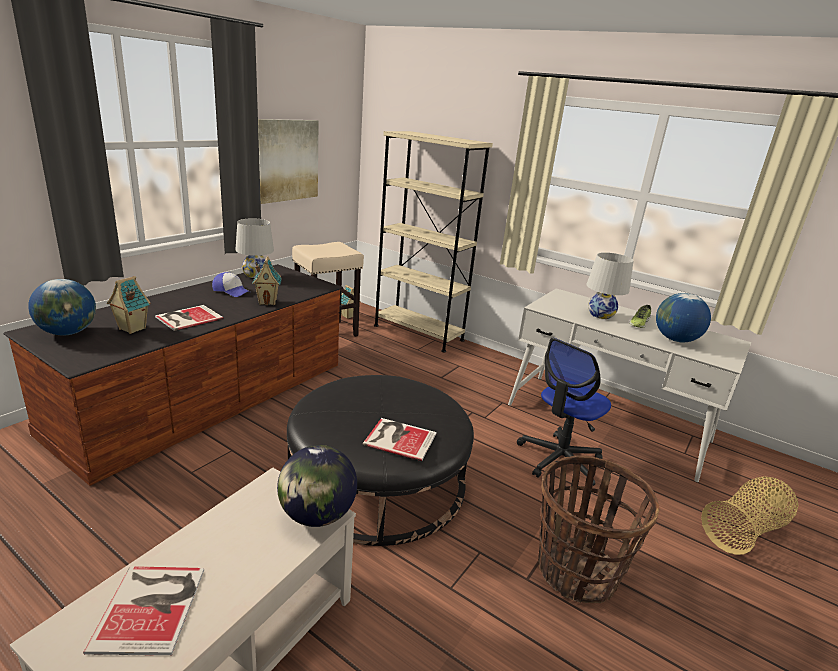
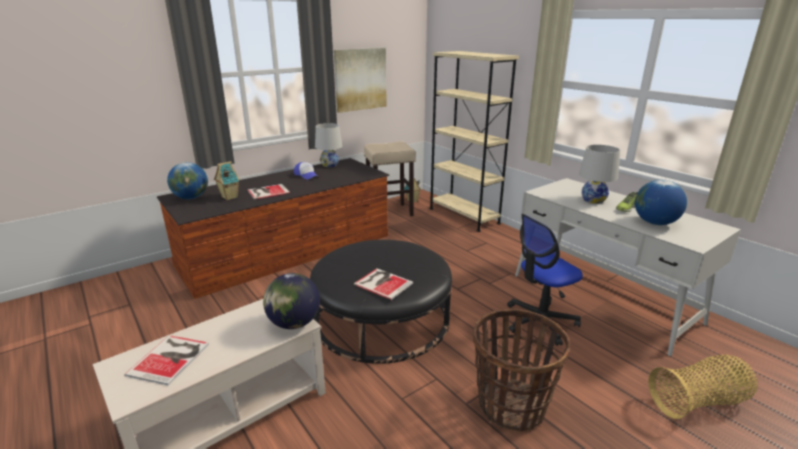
camera: 20 degrees right, 0 degrees up
toy house [252,256,282,305] -> none

